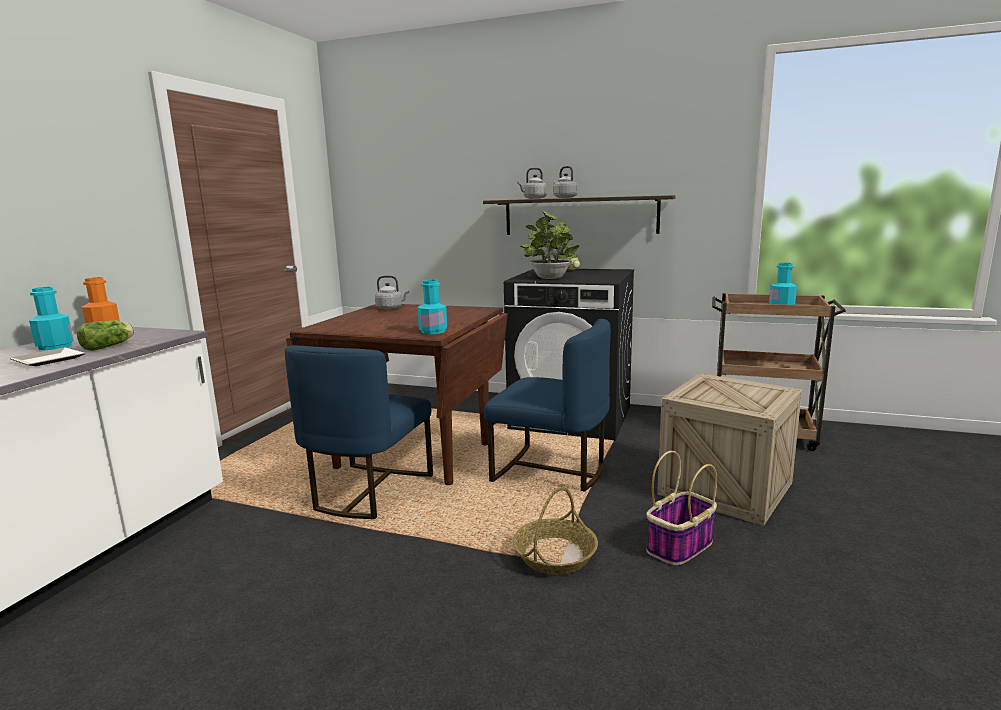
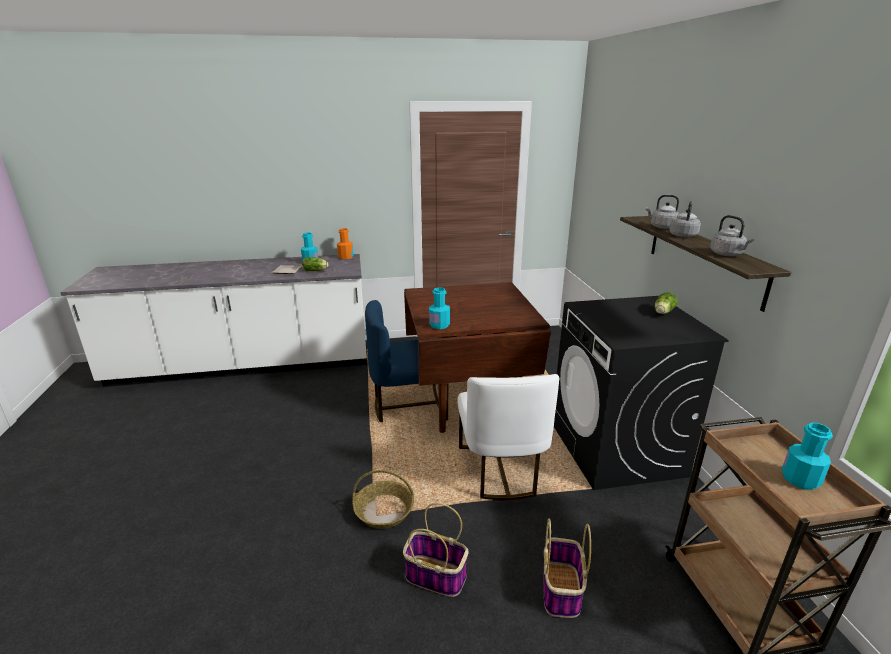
camera: 60 degrees right, 10 degrees up
grey kettle [375,275,409,310] -> grey kettle moved to [710,215,754,256]
blue chair [484,319,611,492] -> white chair [458,374,559,501]
potted plant [521,210,579,279] -> none
crate [657,373,802,526] -> basket [543,518,591,618]

